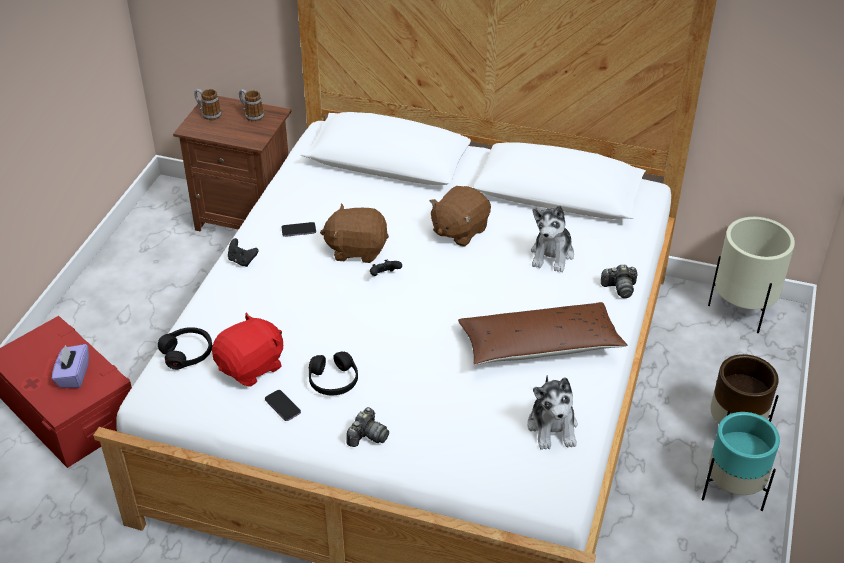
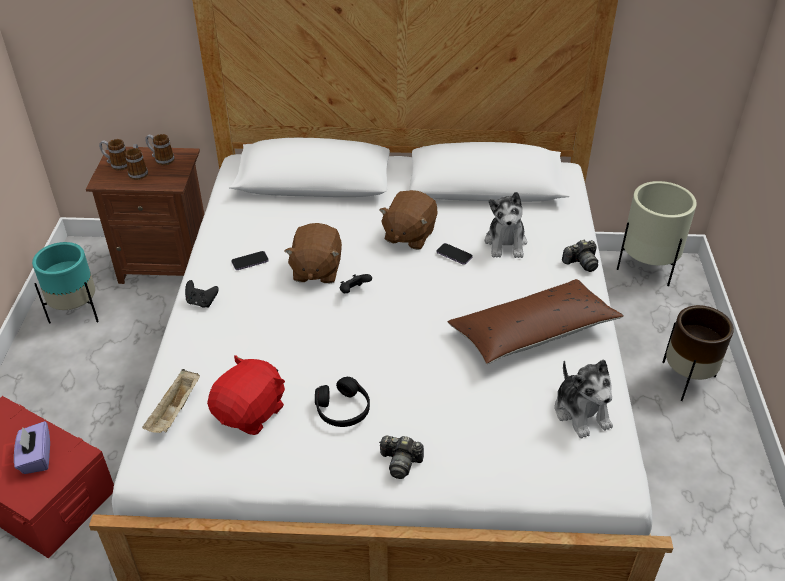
camera: 15 degrees left, 0 degrees up
black headphones [158,327,212,370] -> beige tray [142,369,200,433]
phone [265,390,301,421] -> phone moved to [437,243,473,265]
brown plush toy [320,203,389,263] -> brown plush toy turned 75 degrees counterclockwise [284,223,342,283]
camera [346,407,389,447] -> camera turned 90 degrees clockwise [379,436,424,479]
turquoise planter [702,412,780,511] -> turquoise planter moved to [32,242,99,324]
none -> mug [125,144,148,180]

